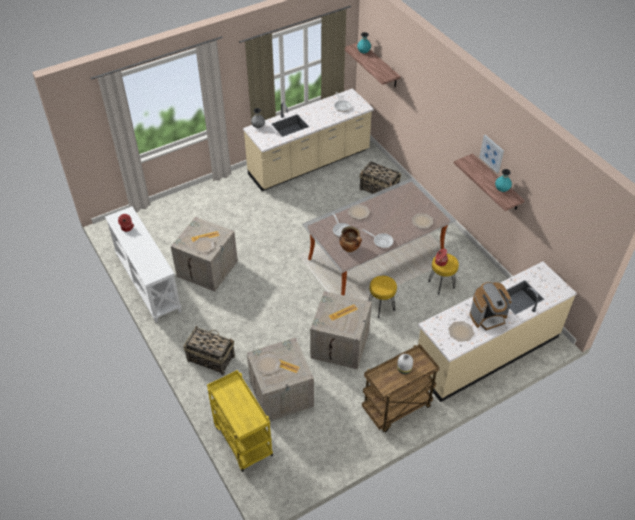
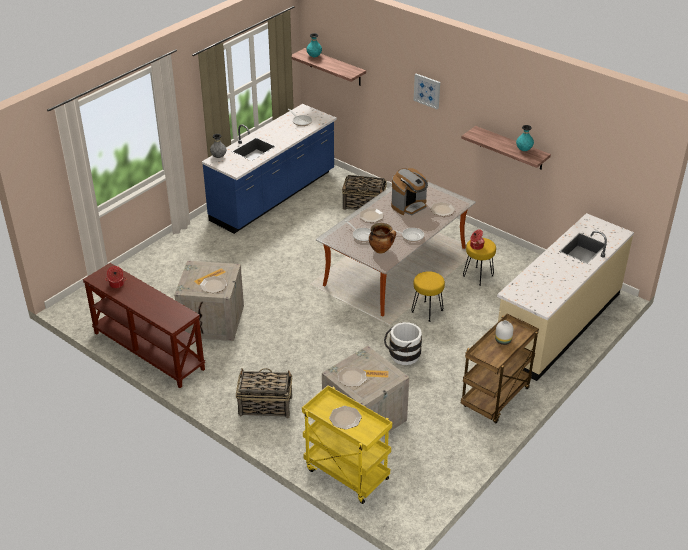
camera: 20 degrees left, 10 degrees down
white console table [105,206,182,323] -> brown console table [83,263,205,388]
beige counter [243,88,374,191] -> blue counter [202,104,337,234]
crate [310,291,372,369] -> white bucket [384,322,422,365]
plate [448,321,474,342] -> plate moved to [329,406,362,430]
coffee machine [470,282,512,331] -> coffee machine moved to [391,168,428,216]
picture [479,135,504,173] -> picture moved to [413,74,440,110]

